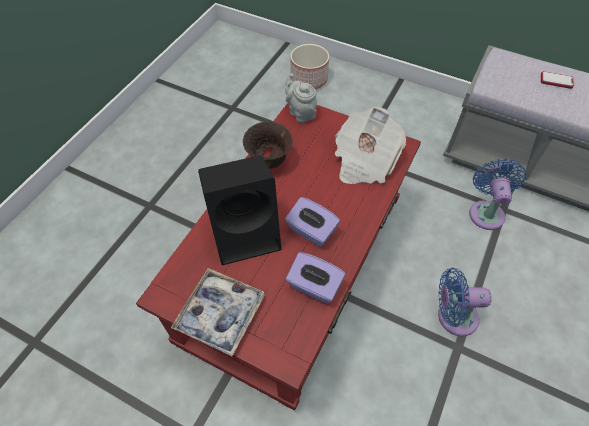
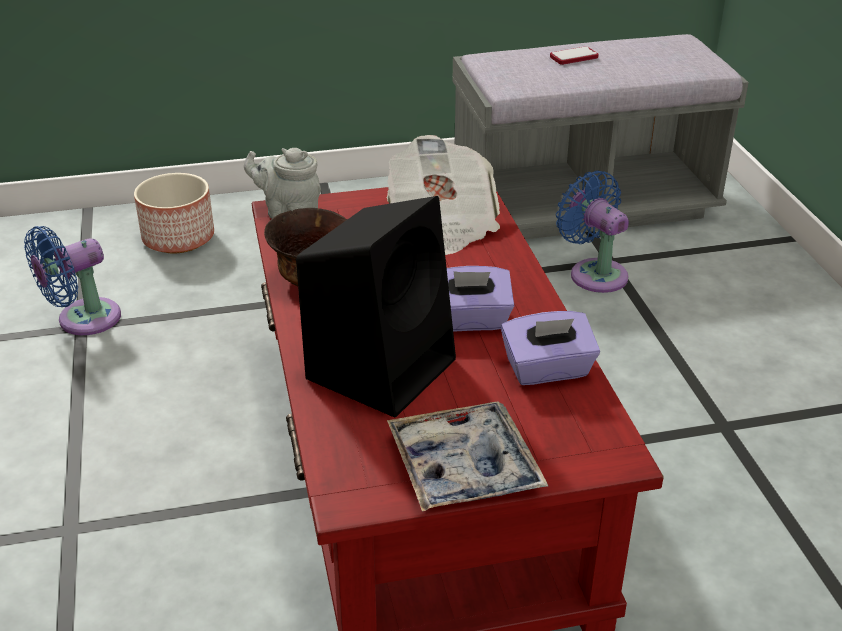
camera: 40 degrees left, 20 degrees down
blue fan [438,268,492,337] -> blue fan moved to [24,226,121,335]

